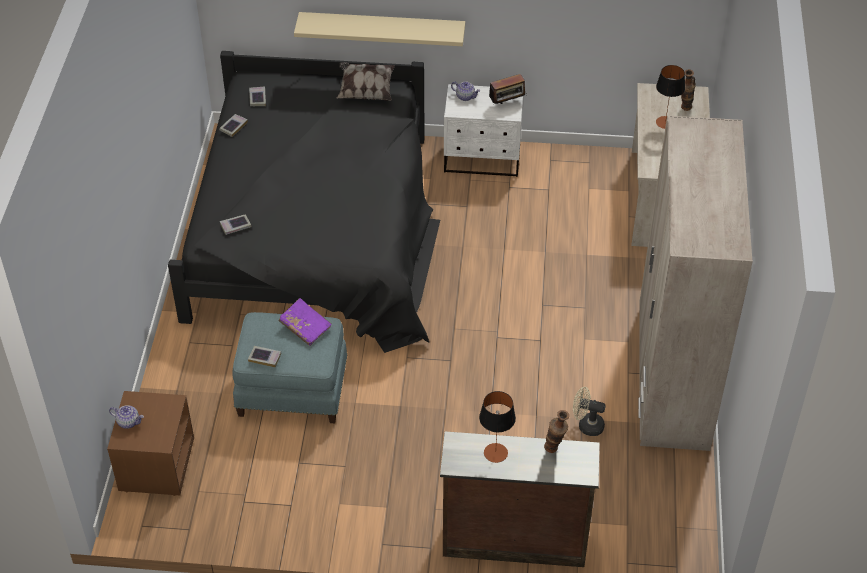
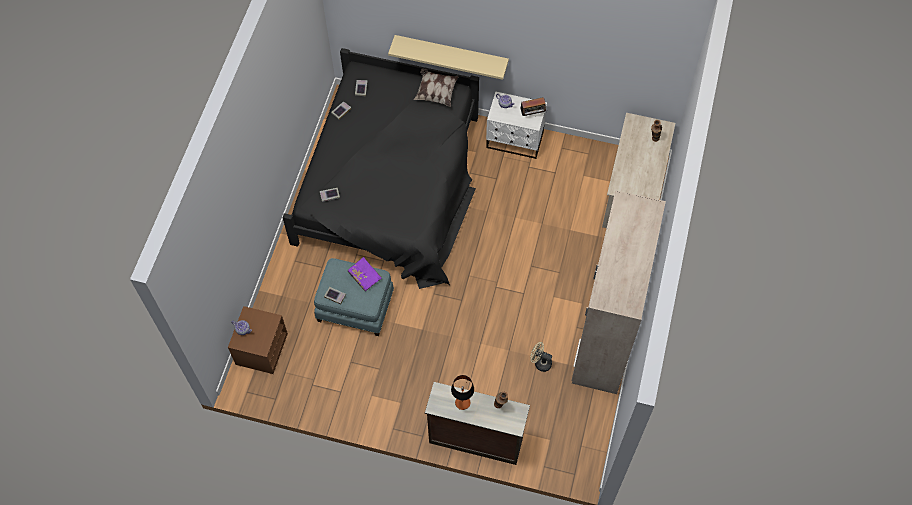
camera: 10 degrees right, 15 degrees up
table lamp [656,65,685,129] -> none

